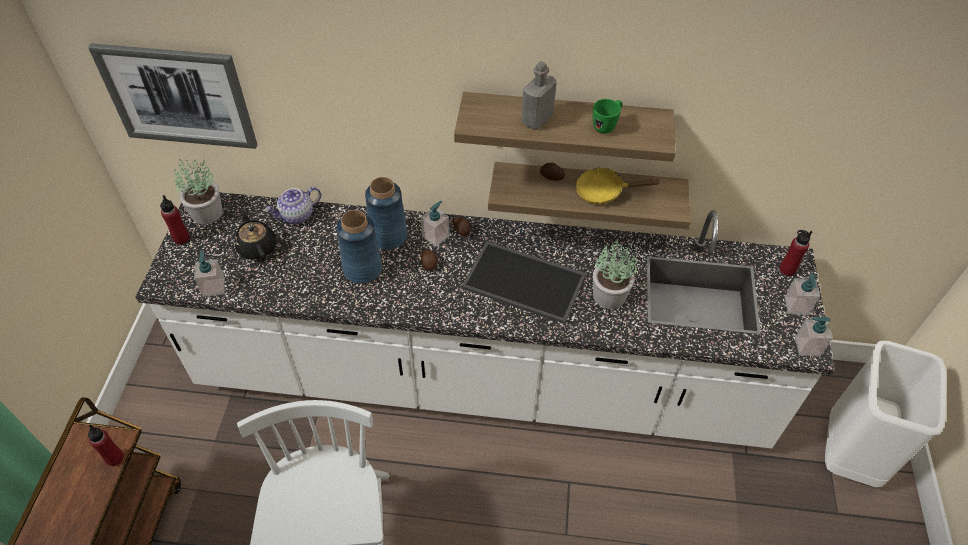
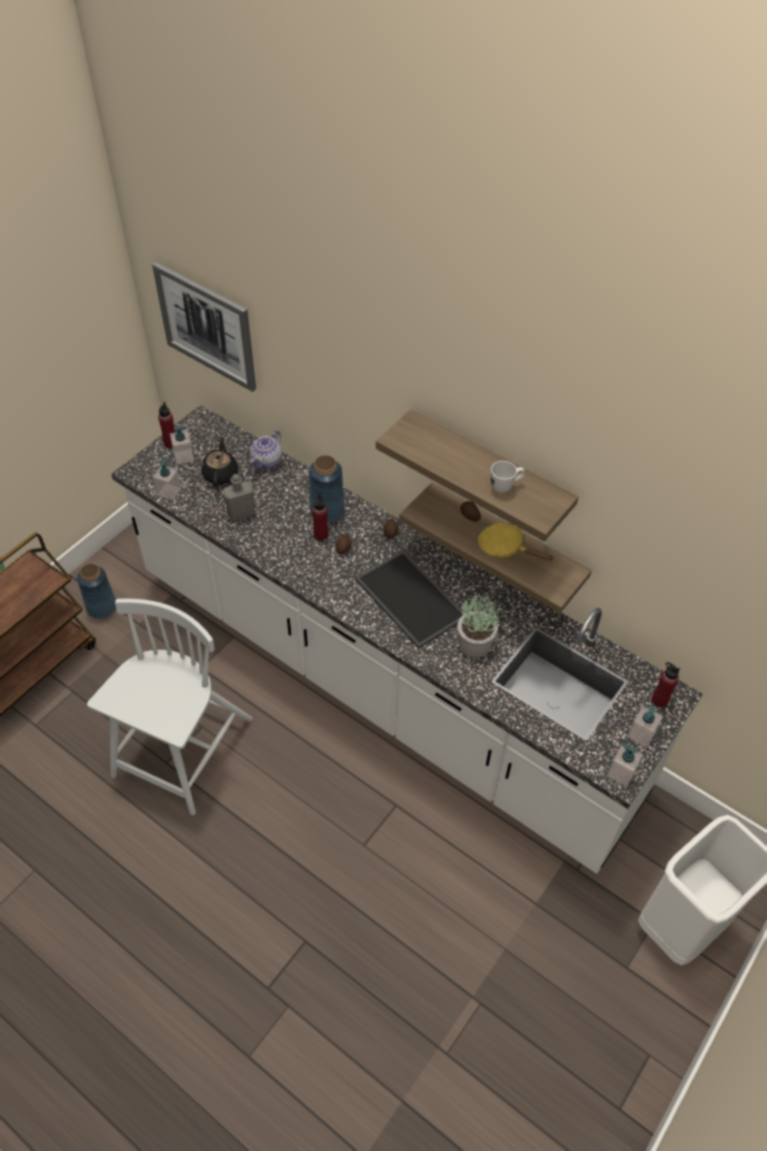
camera: 30 degrees right, 0 degrees up
red bottle [88,424,124,466] -> red bottle moved to [312,494,329,541]
potted plant [174,157,223,224] -> none
teapot [265,187,321,224] -> teapot turned 60 degrees counterclockwise [250,430,282,470]
blue vase [337,210,382,284] -> blue vase moved to [77,563,116,619]
soap dispenser [421,201,450,247] -> soap dispenser moved to [170,426,194,464]
grey bottle [521,61,557,130] -> grey bottle moved to [223,474,255,521]
green mug [593,99,623,134] -> white mug [491,461,525,493]

